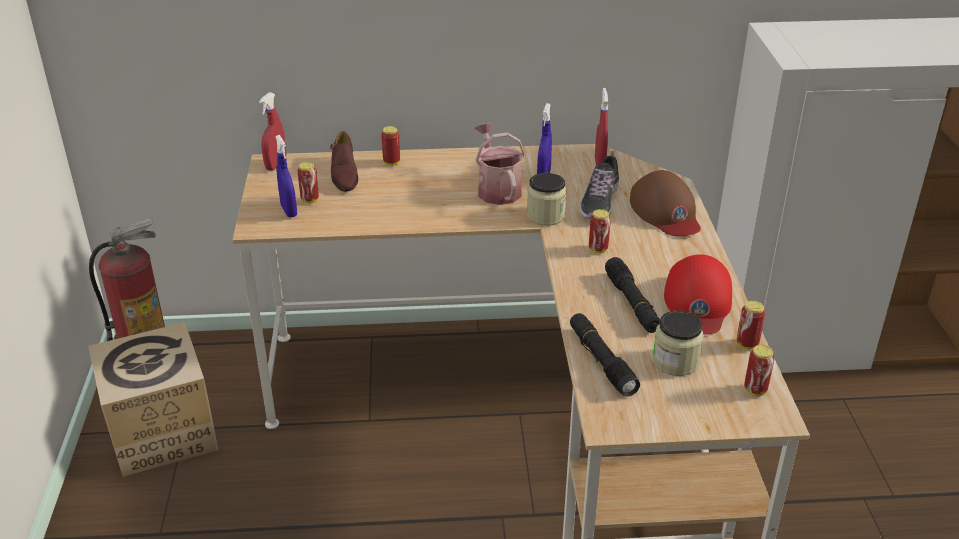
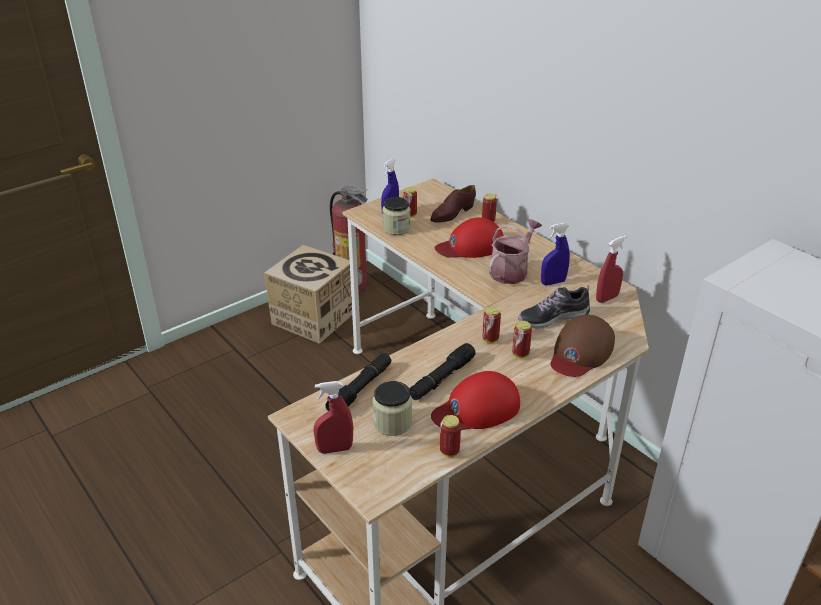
camera: 55 degrees right, 0 degrees up
red spray bottle [259,92,286,171] -> red spray bottle moved to [314,381,353,454]
jar [527,173,566,226] -> jar moved to [382,197,411,235]
can [744,345,775,396] -> can moved to [512,321,532,358]
none -> red cap [435,217,504,258]

